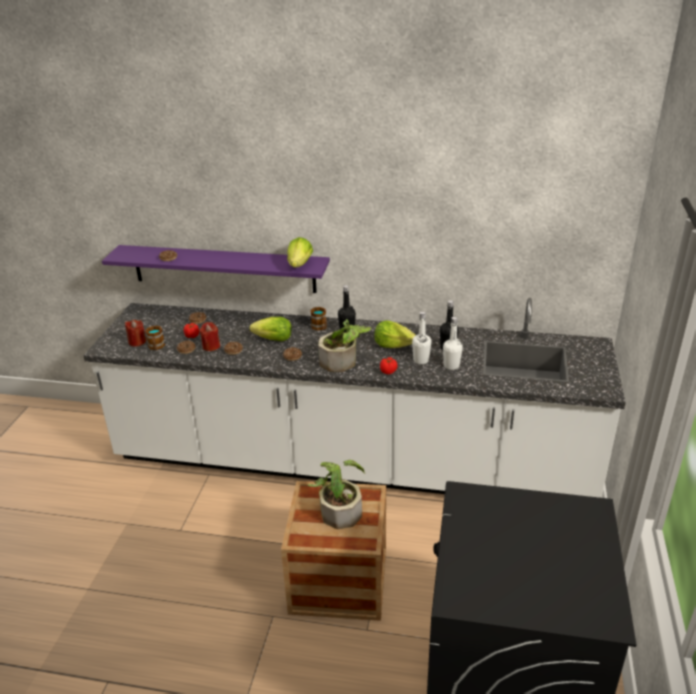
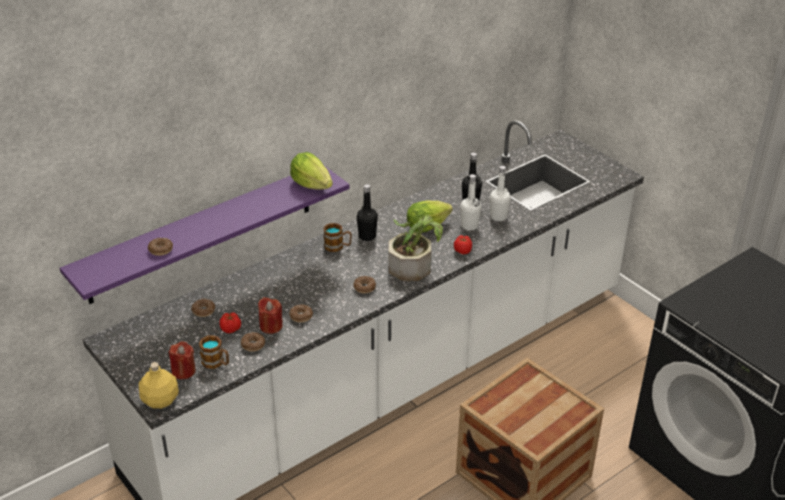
camera: 50 degrees left, 5 degrees up
lettuce [250,317,292,341] -> none
potted plant [308,460,365,529] -> none
none -> yellow bottle [139,362,179,409]

